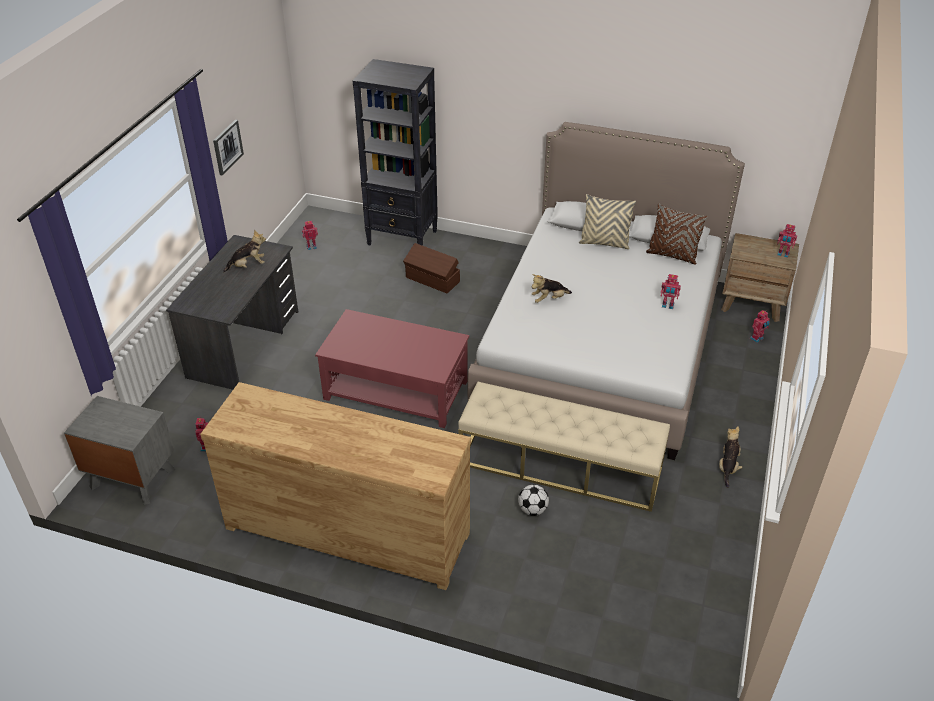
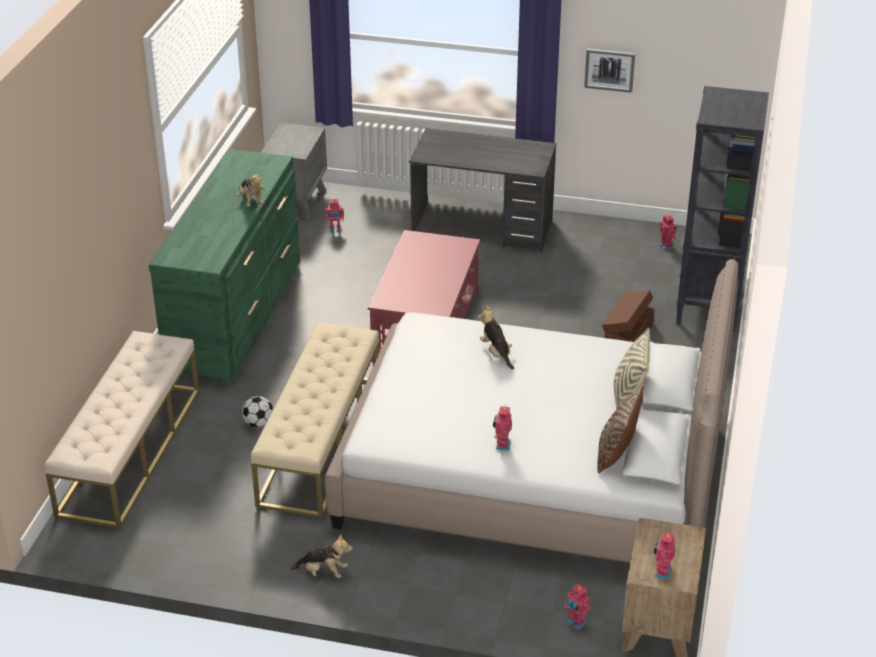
camera: 85 degrees right, 5 degrees down
brown dresser [200,382,471,590] -> green dresser [149,149,300,385]
plush toy [223,230,266,272] -> plush toy moved to [236,172,264,207]
none -> beige bench [44,331,199,529]

